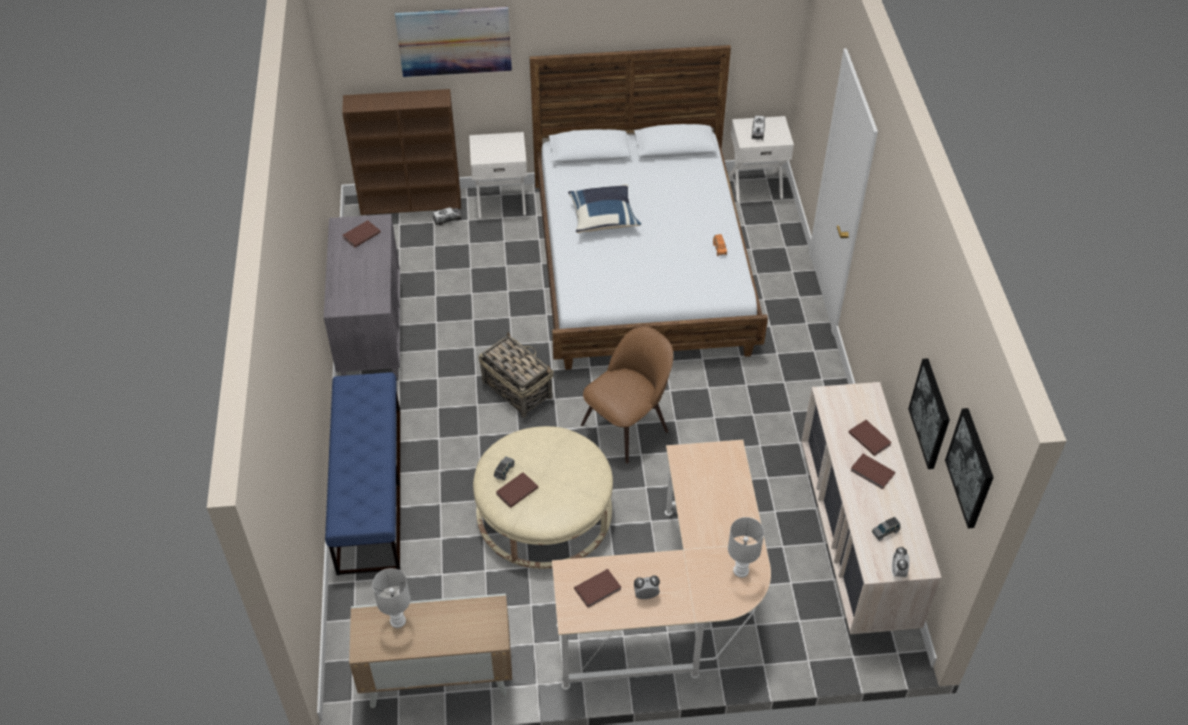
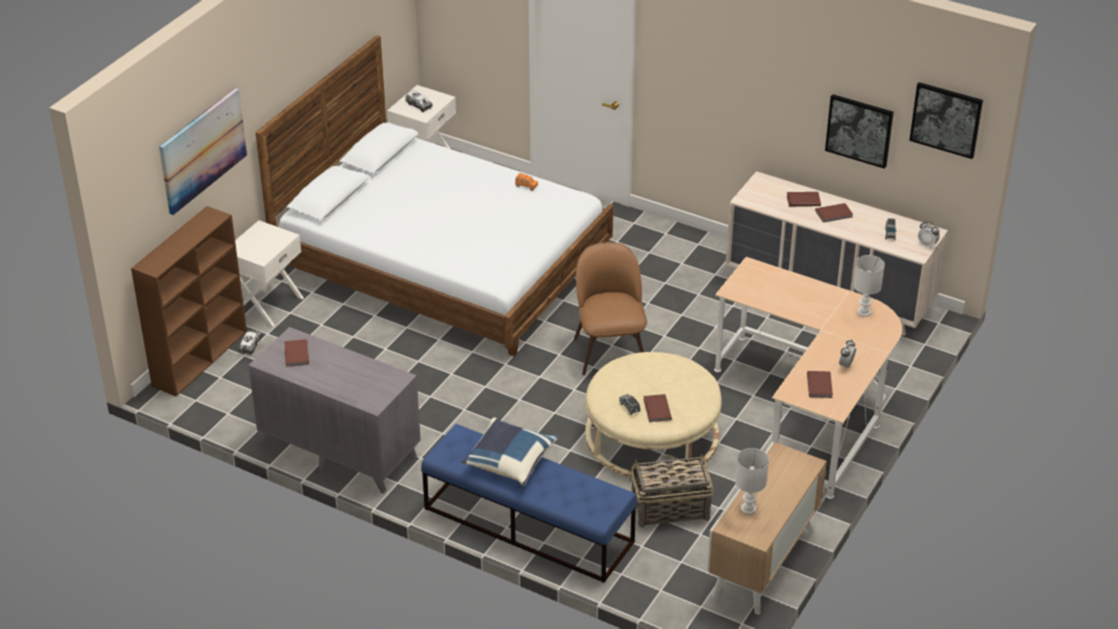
camera: 55 degrees left, 10 degrees down
basket [478,332,554,418] -> basket moved to [630,453,713,528]
blue pillow [568,184,641,233] -> blue pillow moved to [462,417,558,485]

